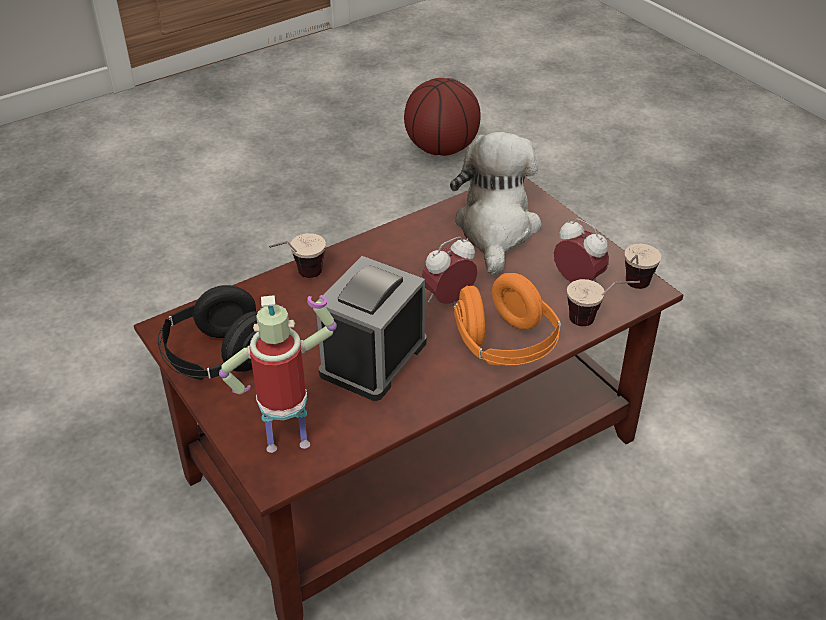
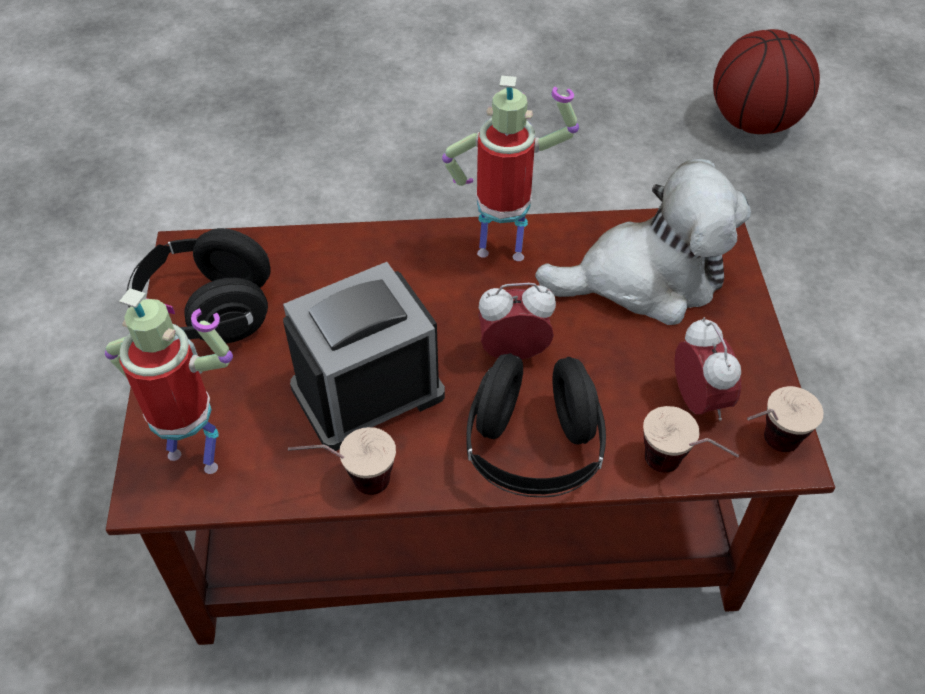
camera: 30 degrees right, 10 degrees up
cup [269,233,326,278] -> cup moved to [288,427,396,495]
plush toy [450,132,541,275] -> plush toy turned 45 degrees clockwise [535,158,751,325]
orange headphones [454,273,561,366] -> black headphones [467,353,606,497]
none -> toy robot [442,76,579,261]

